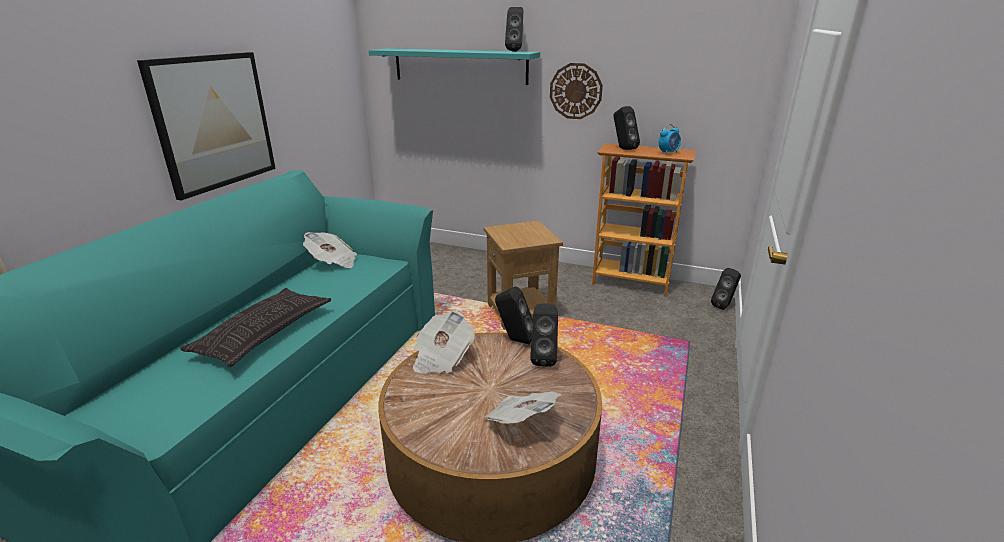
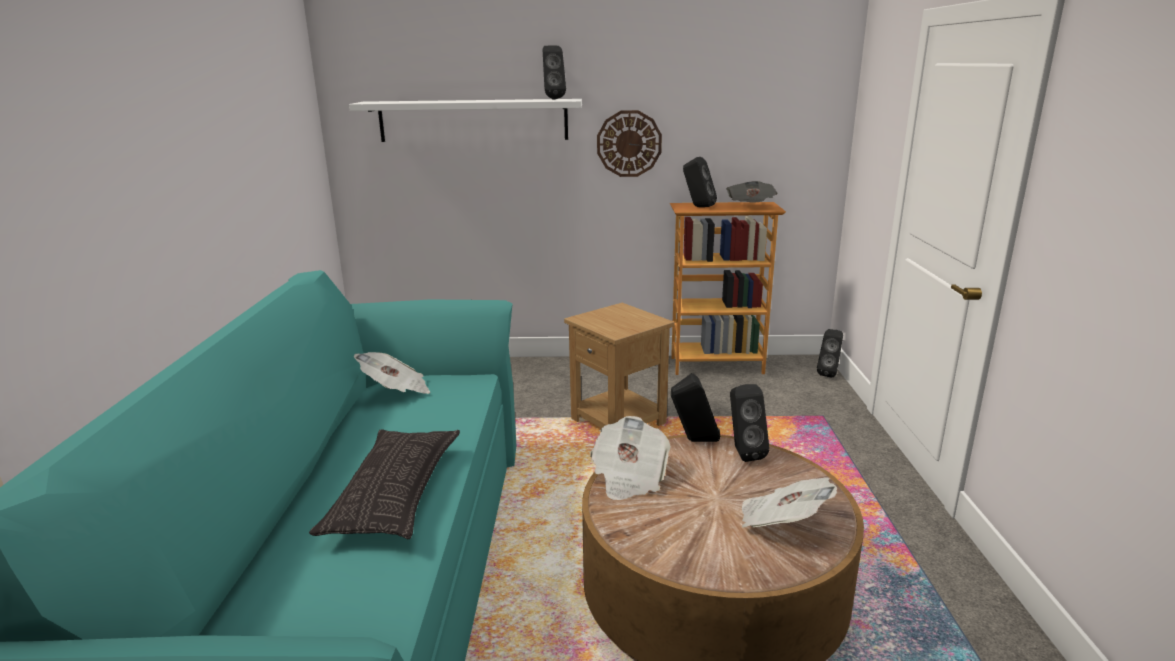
camera: 20 degrees left, 5 degrees down
picture [137,52,276,200] -> none
turquoise shelf [369,49,540,85] -> white shelf [349,99,582,142]
alarm clock [659,124,681,155] -> newspaper [726,181,778,203]

